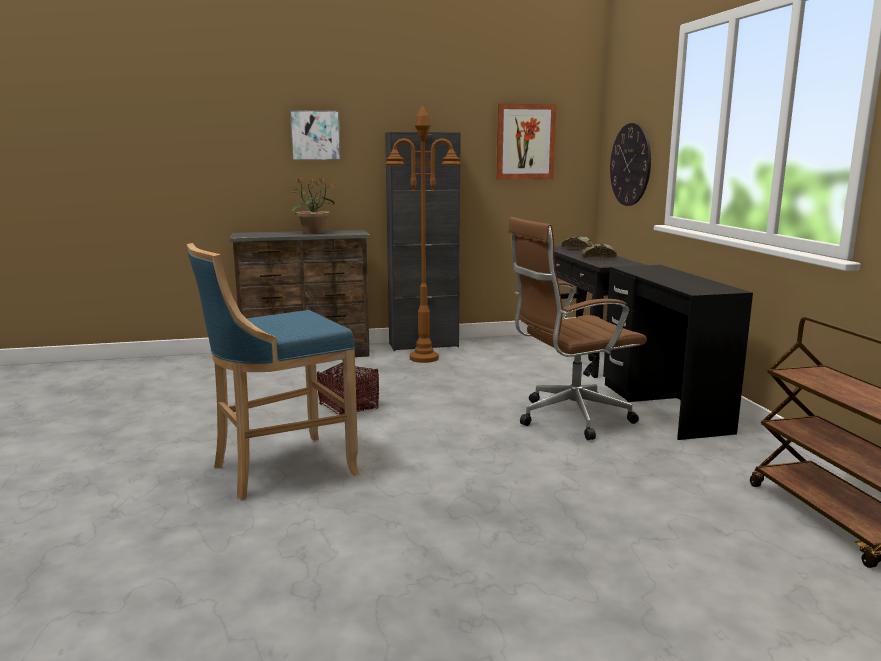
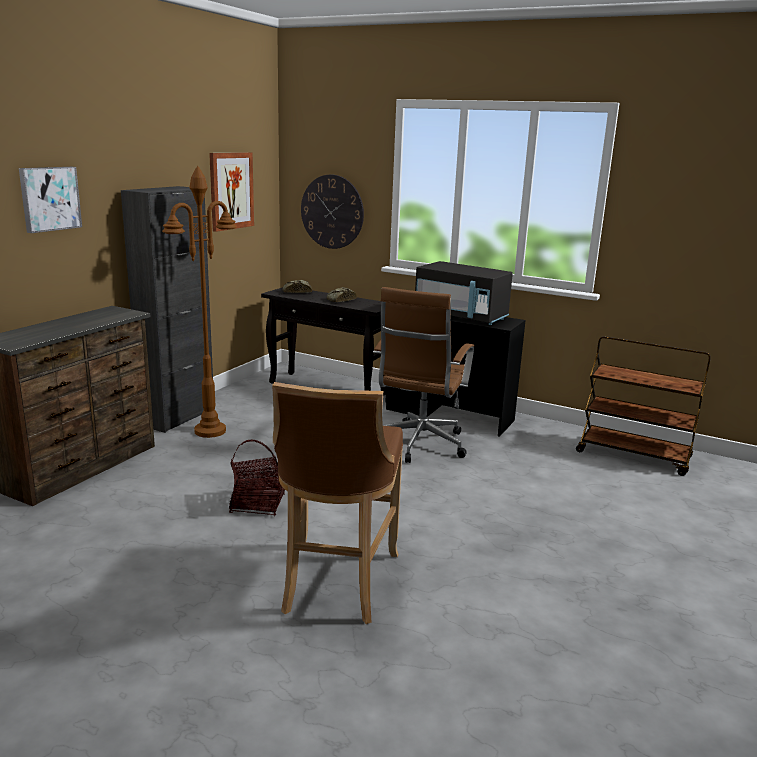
camera: 50 degrees left, 5 degrees up
blue stool [187,243,360,499] -> brown stool [272,382,403,624]
potted plant [292,178,335,234] -> none
none -> black microwave [415,261,513,325]

